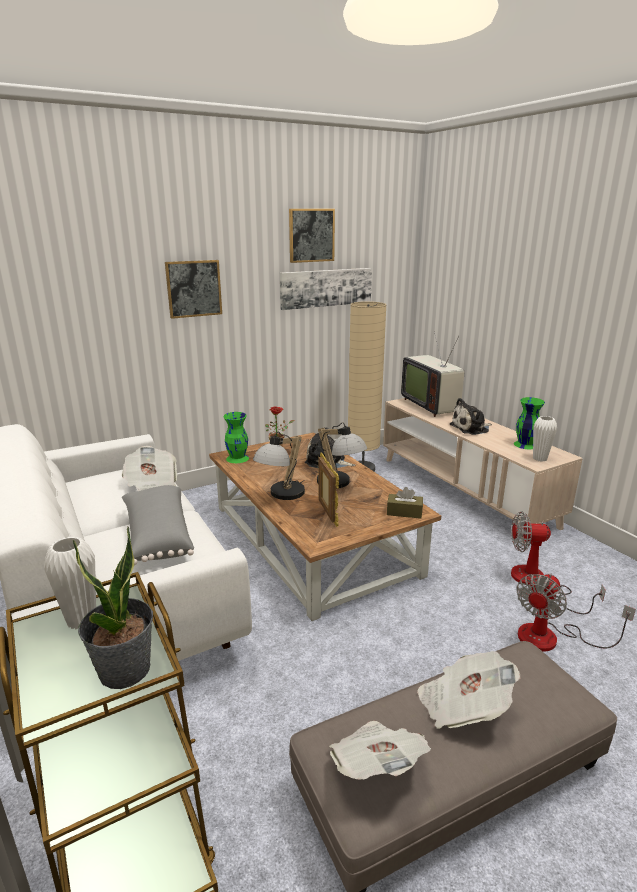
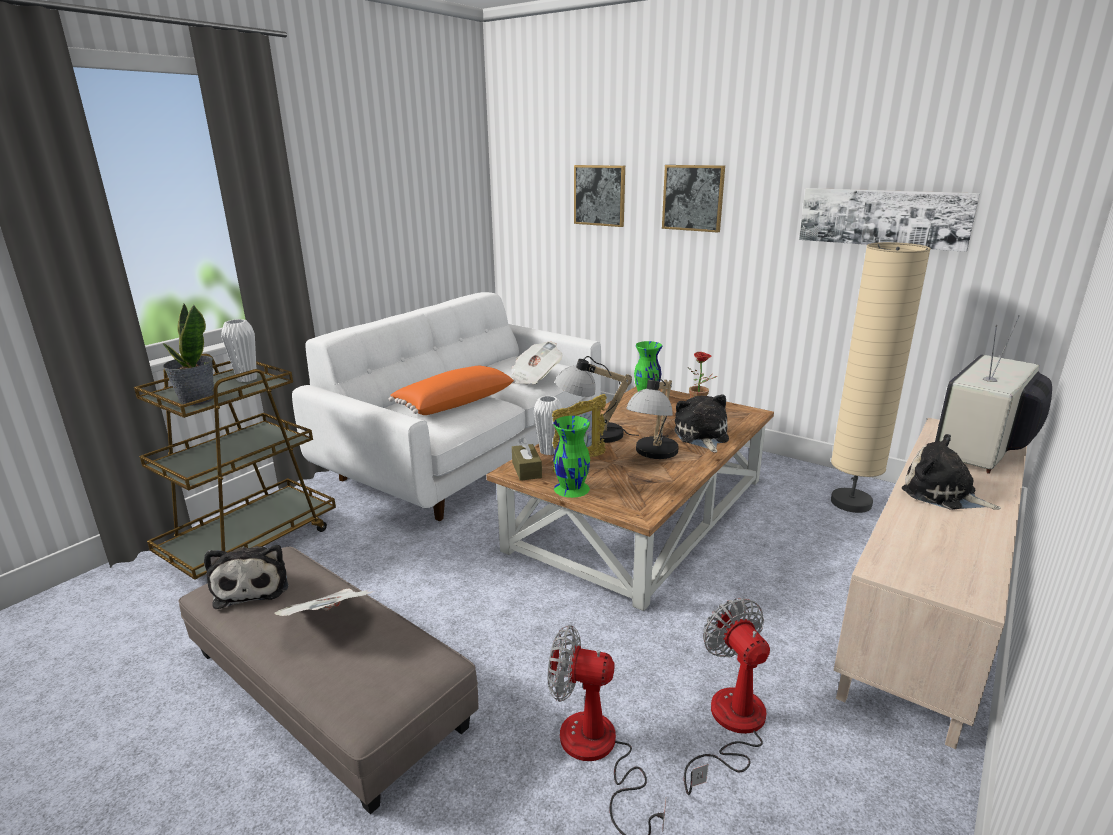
camera: 65 degrees right, 0 degrees up
grey pillow [122,485,194,565] -> orange pillow [389,366,516,415]
picture [289,209,335,263] -> picture moved to [574,165,625,227]
newspaper [329,721,431,780] -> plush toy [204,545,288,609]
brown tissue box [387,487,423,519] -> brown tissue box moved to [512,437,542,481]
green vase [514,397,545,449] -> green vase moved to [553,416,590,498]
white vase [533,416,557,462] -> white vase moved to [534,396,562,455]

